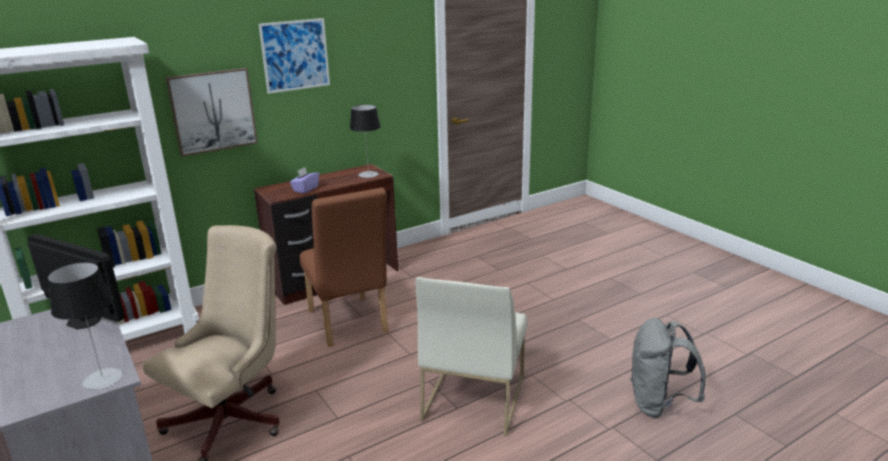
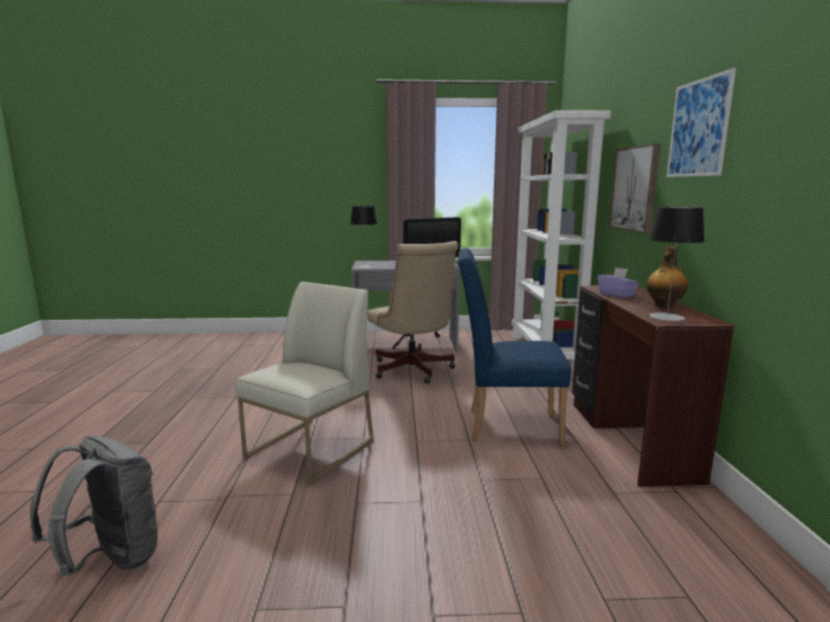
camera: 120 degrees right, 10 degrees down
brown chair [300,188,389,347] -> blue chair [458,248,571,446]
white chair [416,277,528,436] -> white chair turned 75 degrees clockwise [235,282,374,485]
none -> bottle [647,246,688,307]

